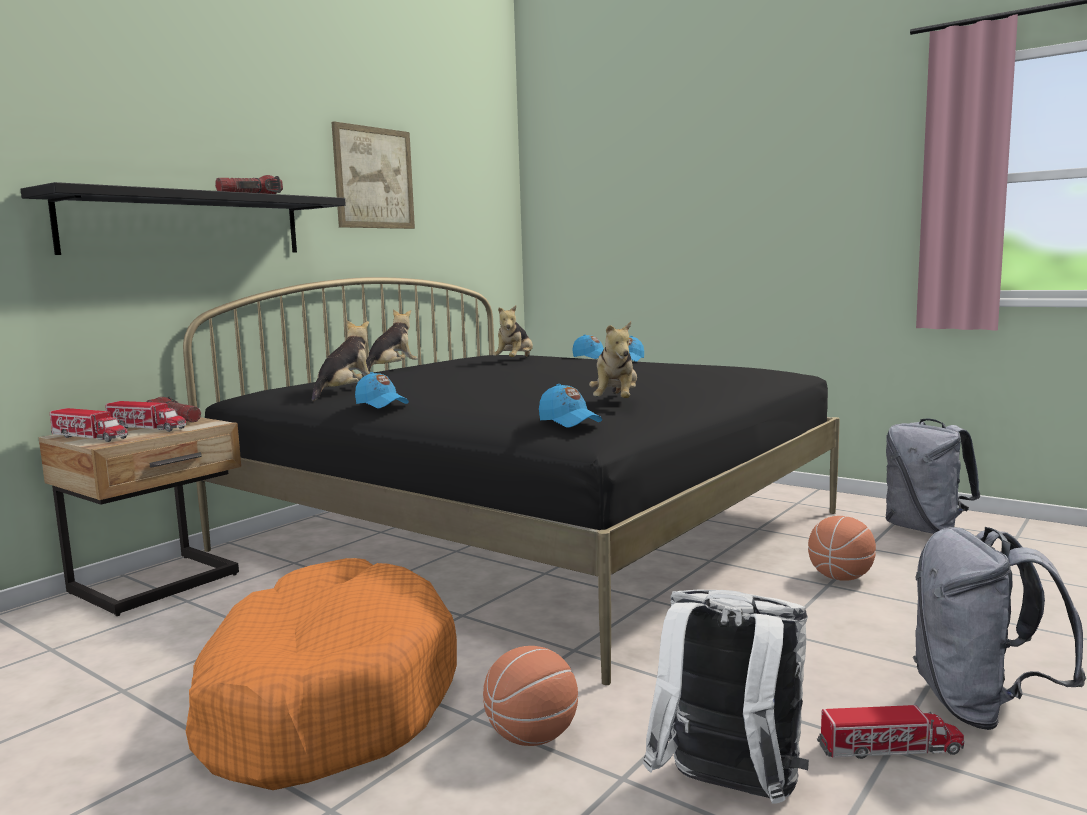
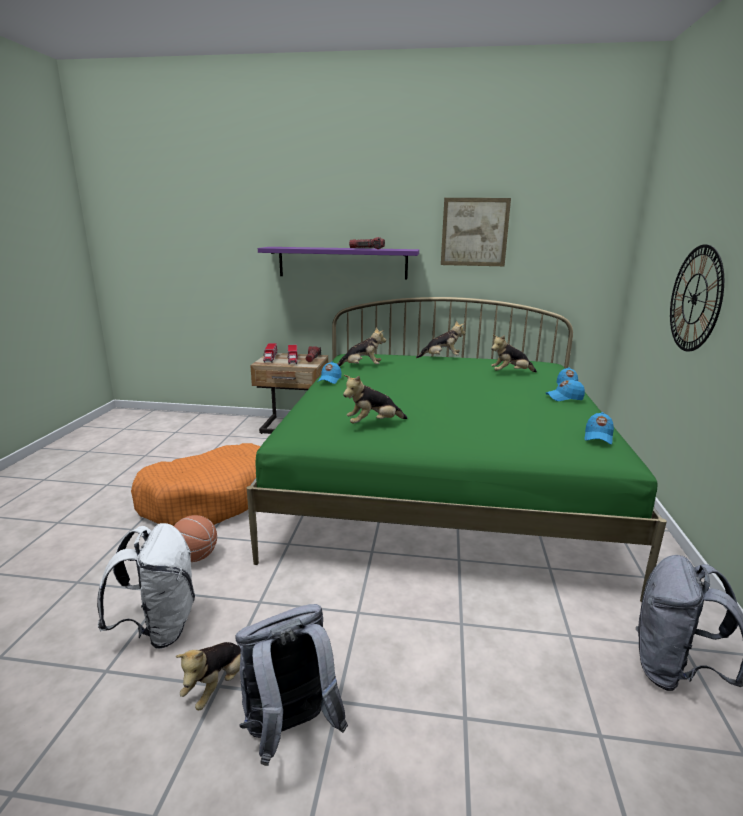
camera: 60 degrees right, 10 degrees up
black shelf [20,182,346,255] -> purple shelf [258,247,419,279]
black bed [183,277,840,685] -> green bed [247,297,667,603]
blue cap [539,384,602,428] -> blue cap moved to [584,412,614,444]
basketball [808,516,876,581] -> none
toy truck [817,705,964,759] -> plush toy [176,642,241,710]
none -> wall clock [670,244,724,351]

